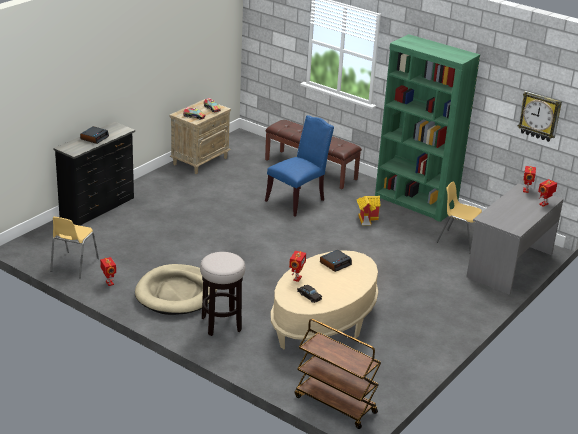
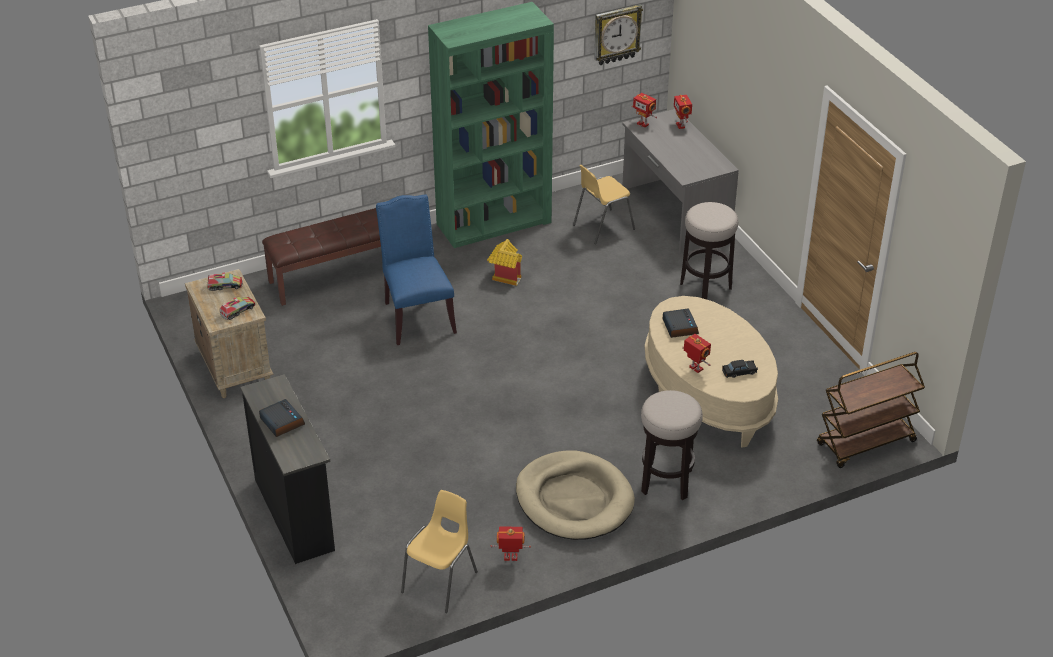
camera: 60 degrees left, 10 degrees up
yellow chair [50,217,99,278] -> yellow chair turned 105 degrees counterclockwise [401,490,478,613]
none -> stool [680,202,738,300]

